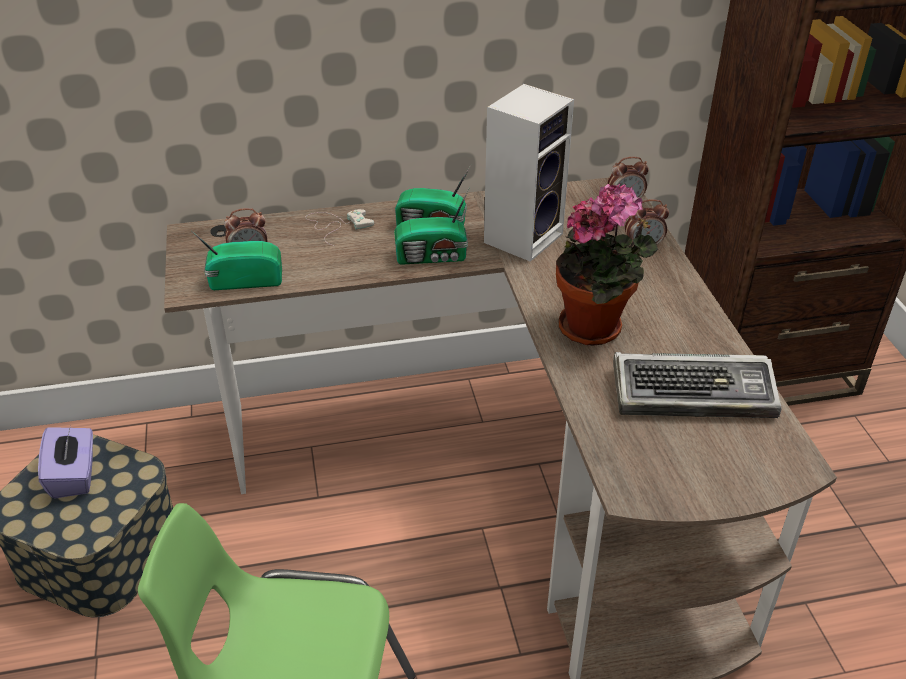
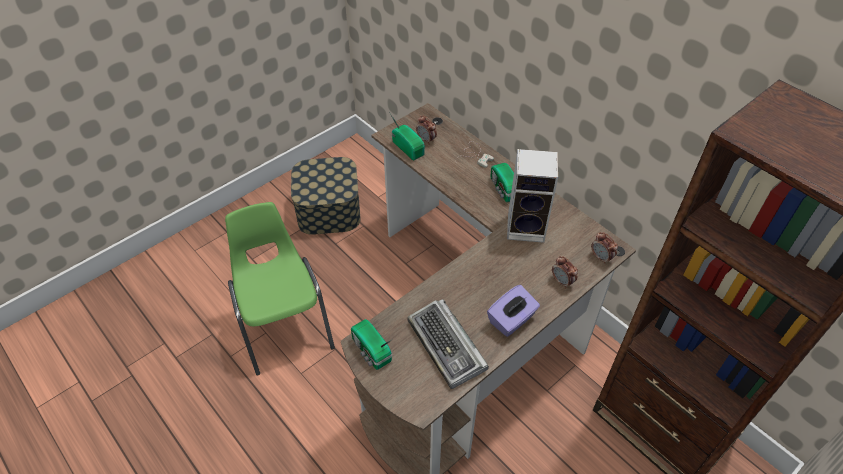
camera: 60 degrees right, 10 degrees up
purple tissue box [38,425,93,498] -> purple tissue box moved to [487,285,540,337]
radio [394,187,470,265] -> radio moved to [351,319,393,370]
potted plant [556,184,658,346] -> none

